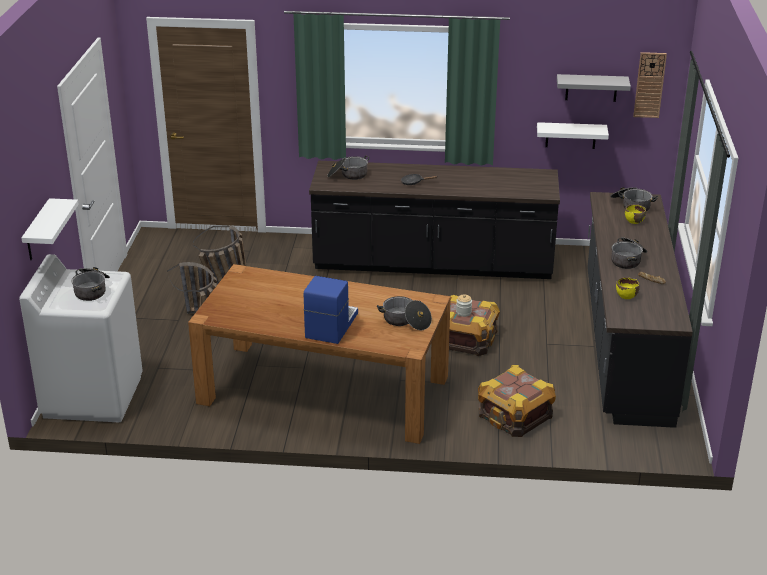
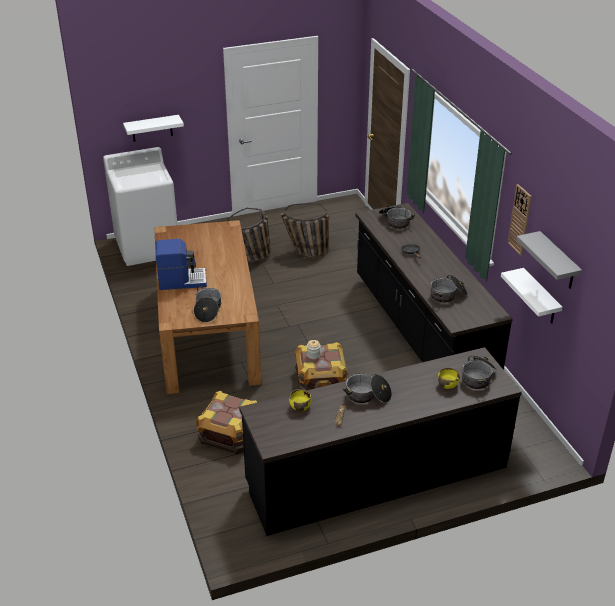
camera: 65 degrees right, 5 degrees up
cooking pot [71,267,110,301] -> cooking pot moved to [431,275,468,303]
wall clock [633,52,667,118] -> wall clock moved to [508,184,532,256]

